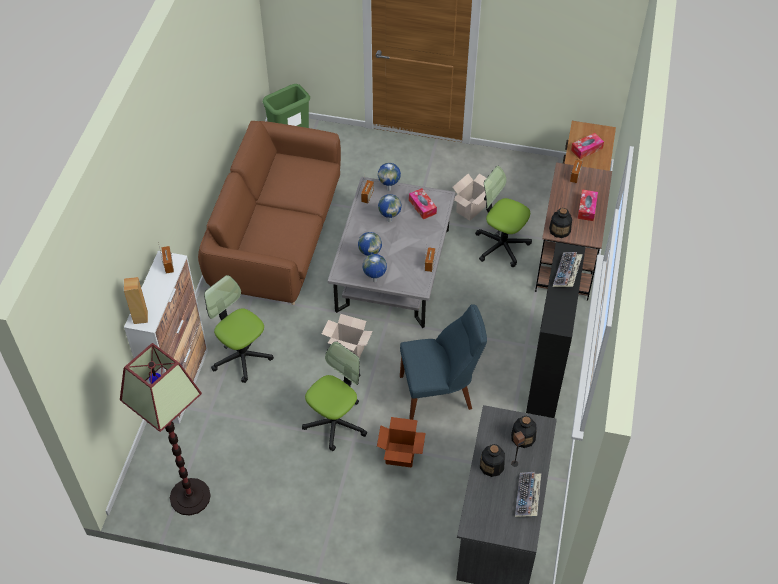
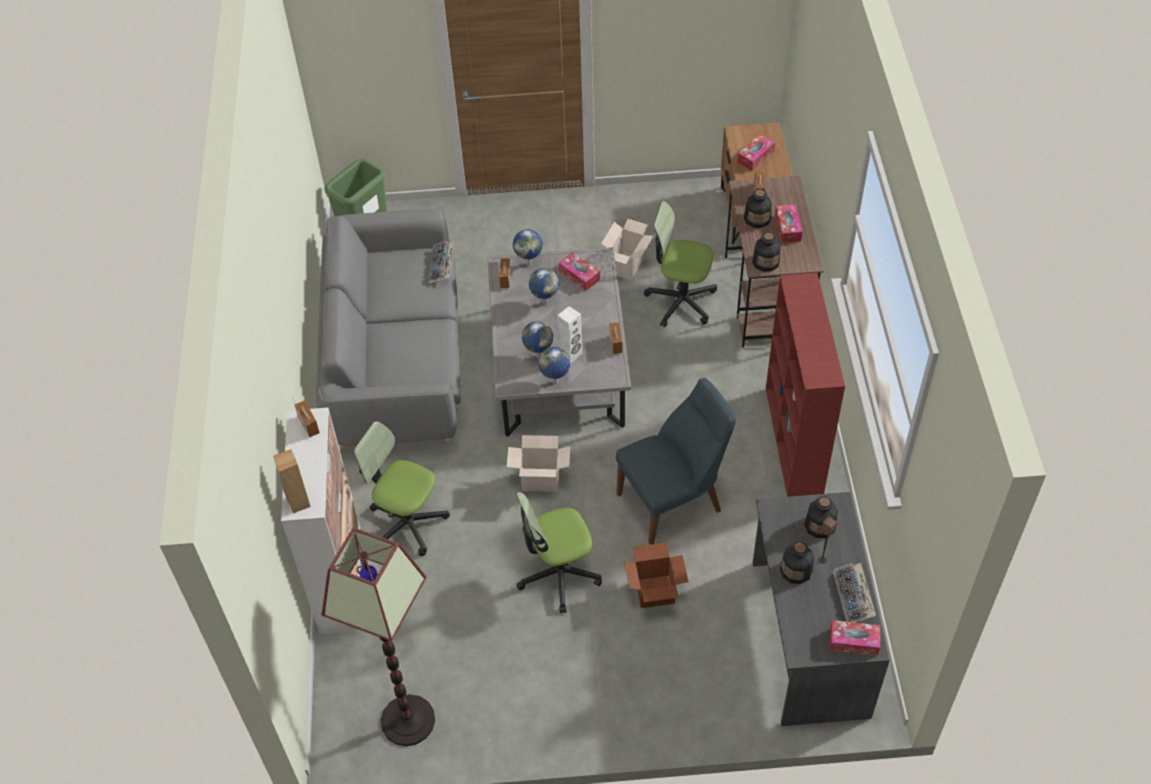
camera: 15 degrees left, 0 degrees up
brown sofa [198,121,341,305] -> grey sofa [316,209,461,450]
office chair [302,341,367,451] -> office chair turned 135 degrees counterclockwise [516,492,602,613]
black bookcase [526,242,586,418] -> red bookcase [766,273,845,497]
keyboard [553,252,583,287] -> keyboard moved to [429,240,454,283]
none -> white speaker [557,306,582,363]
none -> bottle [744,190,772,228]
none -> tissue box [830,620,880,655]

